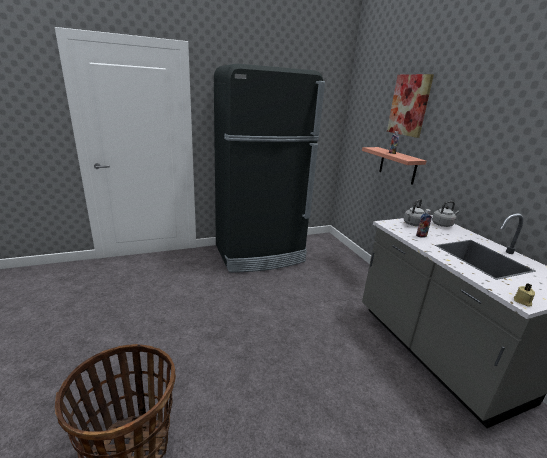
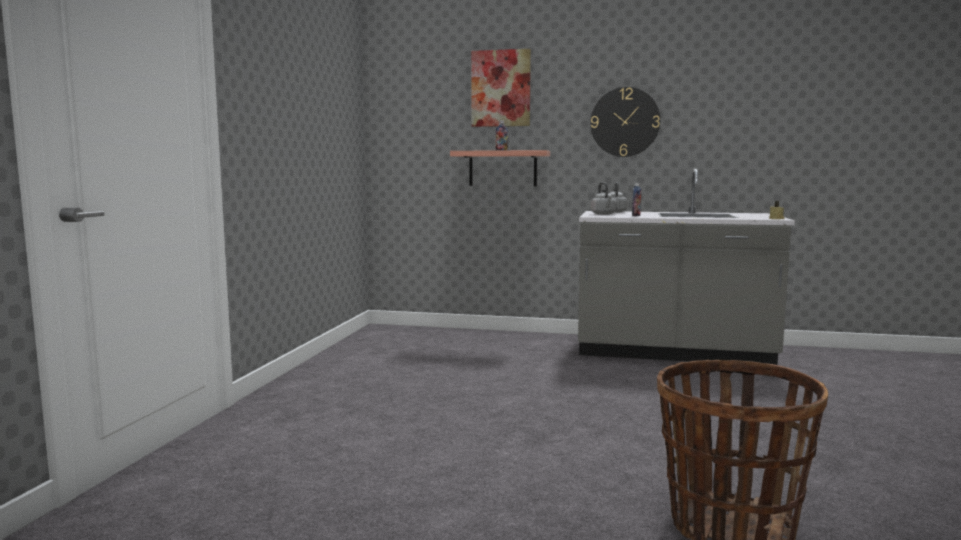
camera: 55 degrees left, 15 degrees down
black fridge [214,64,325,272] -> none
none -> wall clock [590,87,660,157]

